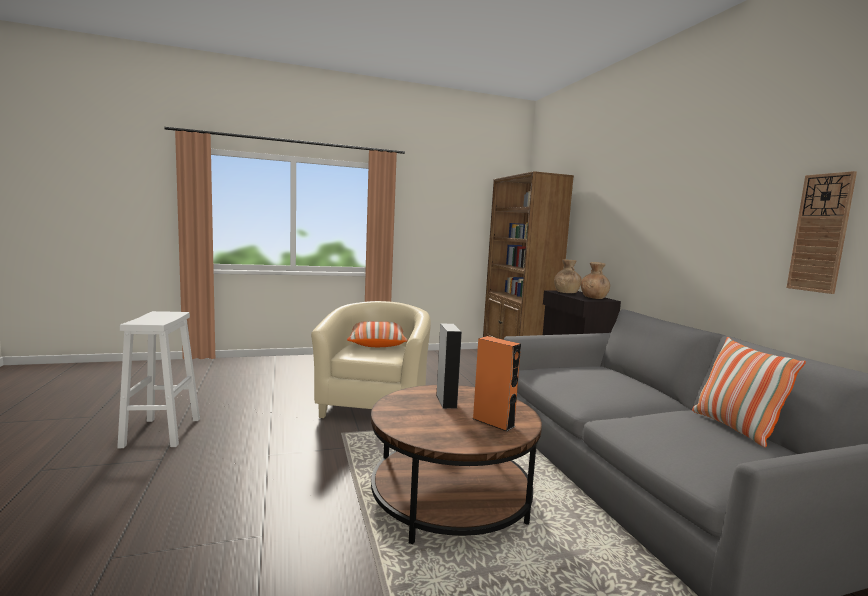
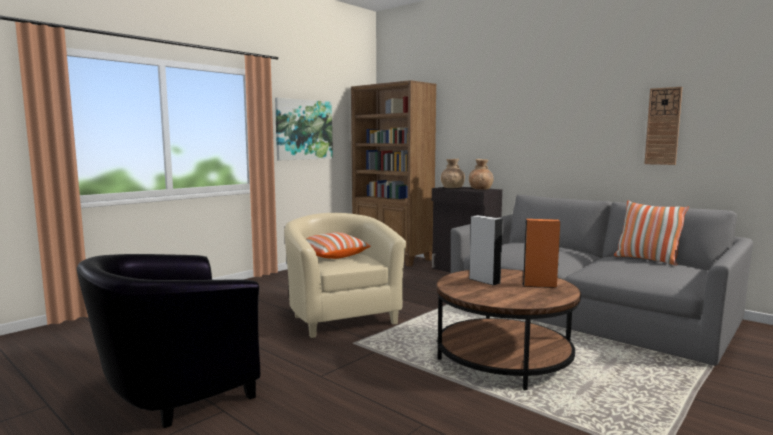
camera: 30 degrees left, 0 degrees up
white stool [117,311,200,448] -> black armchair [76,254,260,428]
none -> picture [275,98,333,160]

